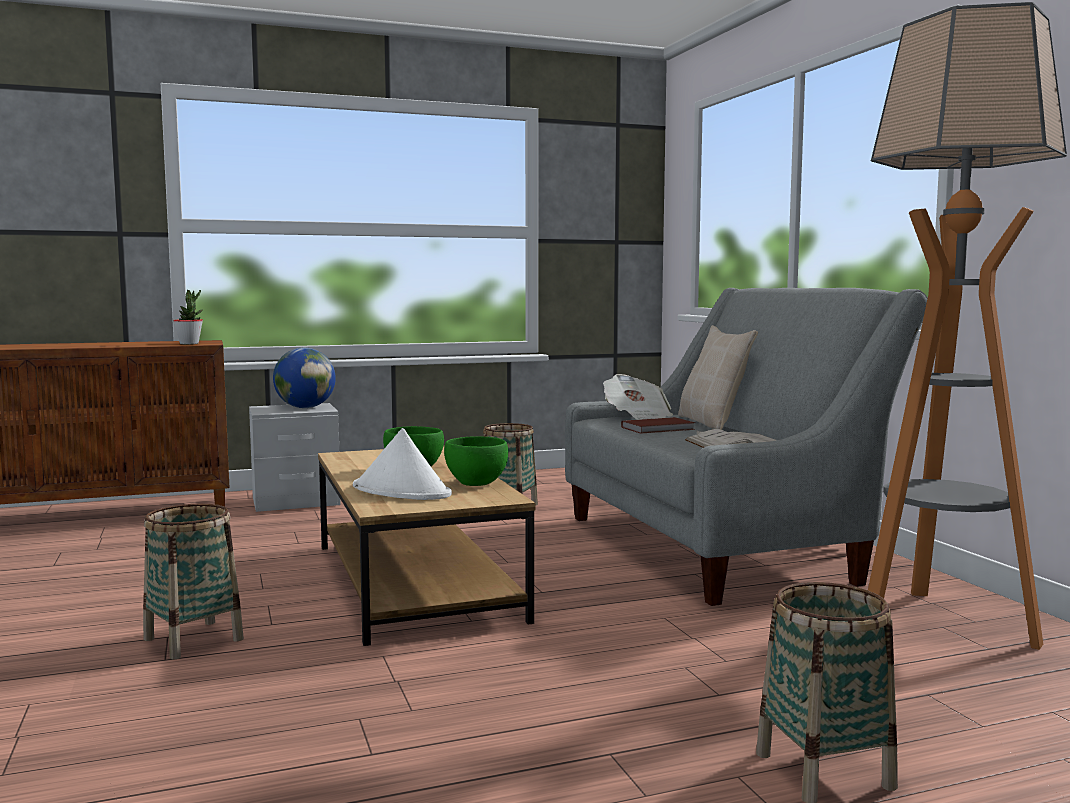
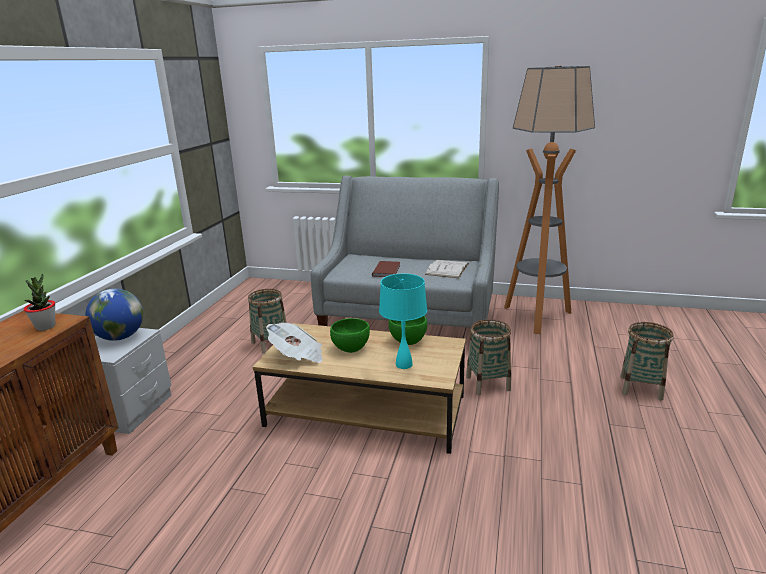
camera: 55 degrees left, 15 degrees up
basket [143,504,244,659] -> basket moved to [466,319,511,395]
white hat [353,428,452,500] -> turquoise table lamp [379,274,427,369]
newspaper [603,374,673,420] -> newspaper moved to [266,323,322,363]
beige pillow [678,325,758,430] -> none

